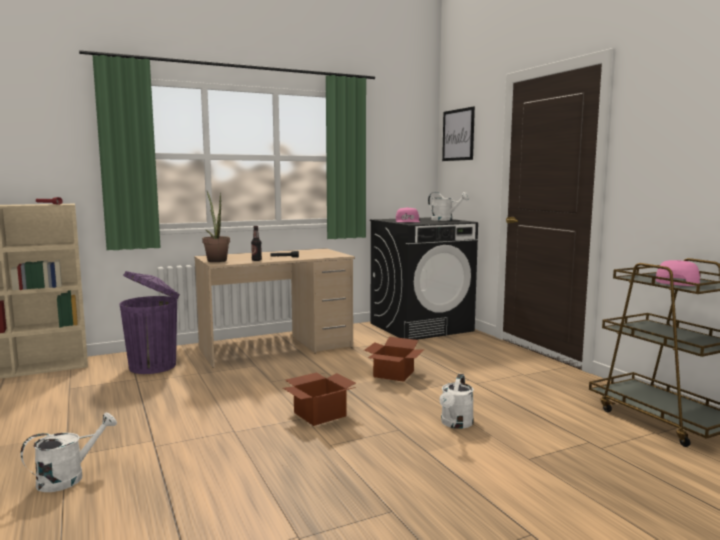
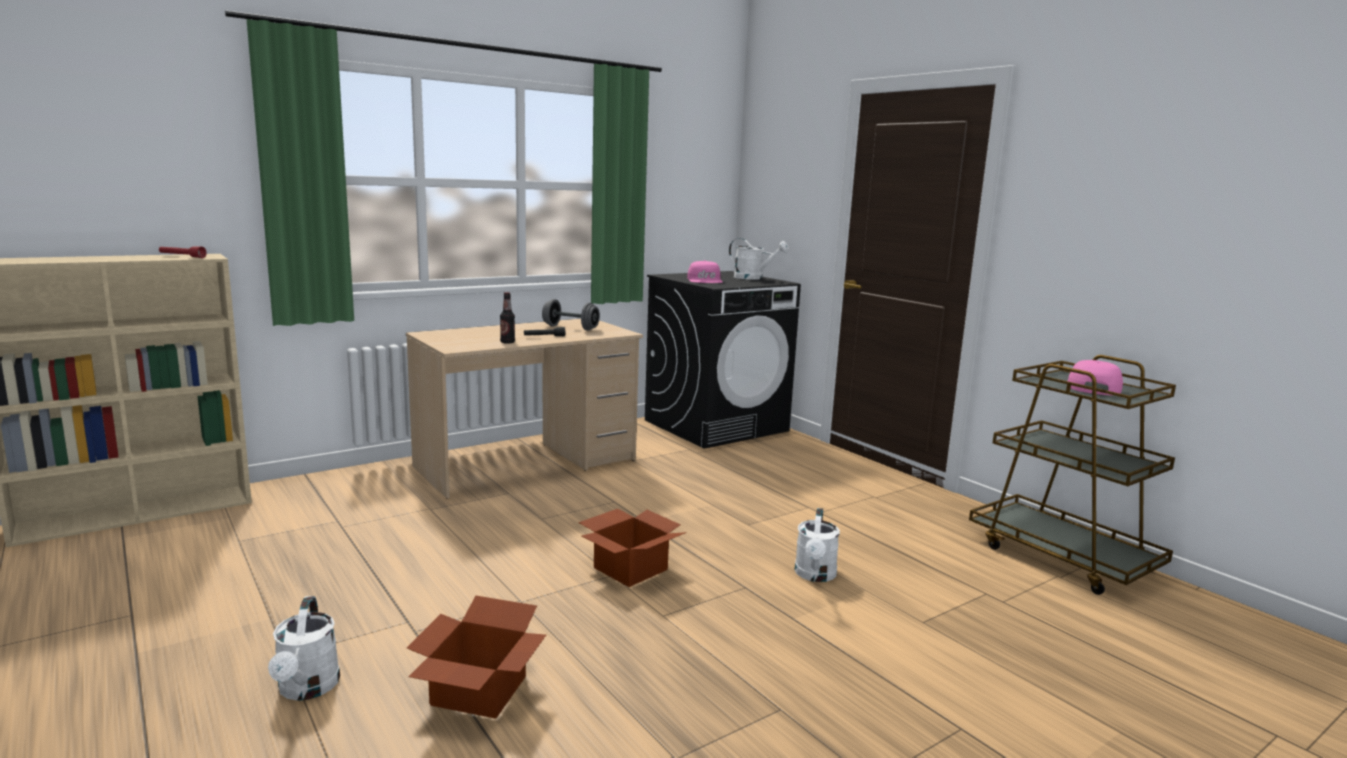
camera: 10 degrees left, 5 degrees up
white watering can [20,412,117,492] -> white watering can turned 135 degrees clockwise [268,596,340,701]
purple trash can [120,271,180,374] -> none
potted plant [202,191,230,262] -> none
cardboard box [364,337,424,382] -> cardboard box moved to [407,596,546,719]
picture [442,107,475,161] -> none
none -> grey dumbbell [542,299,600,330]

